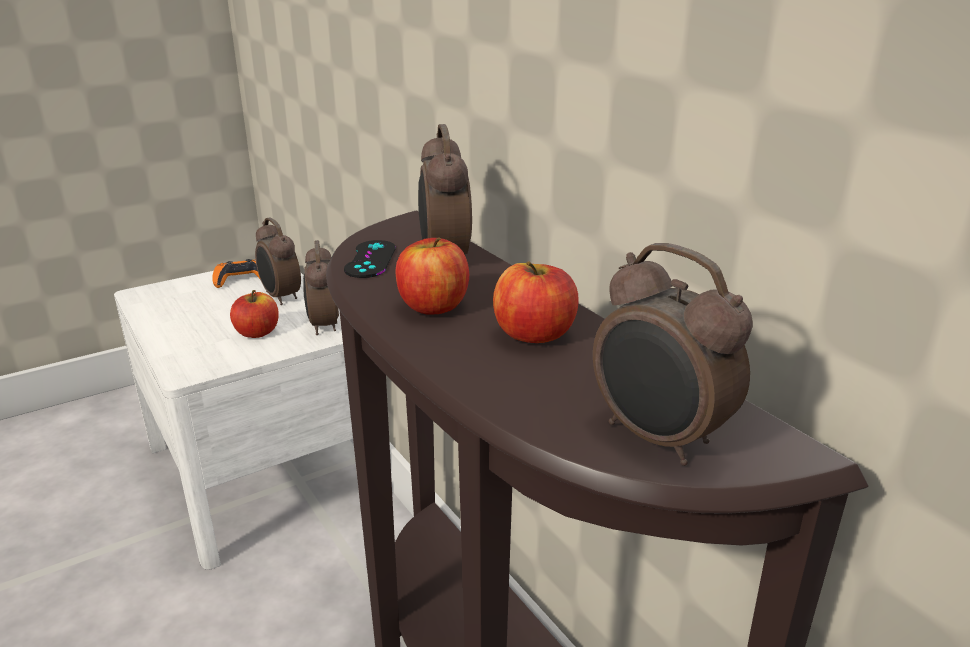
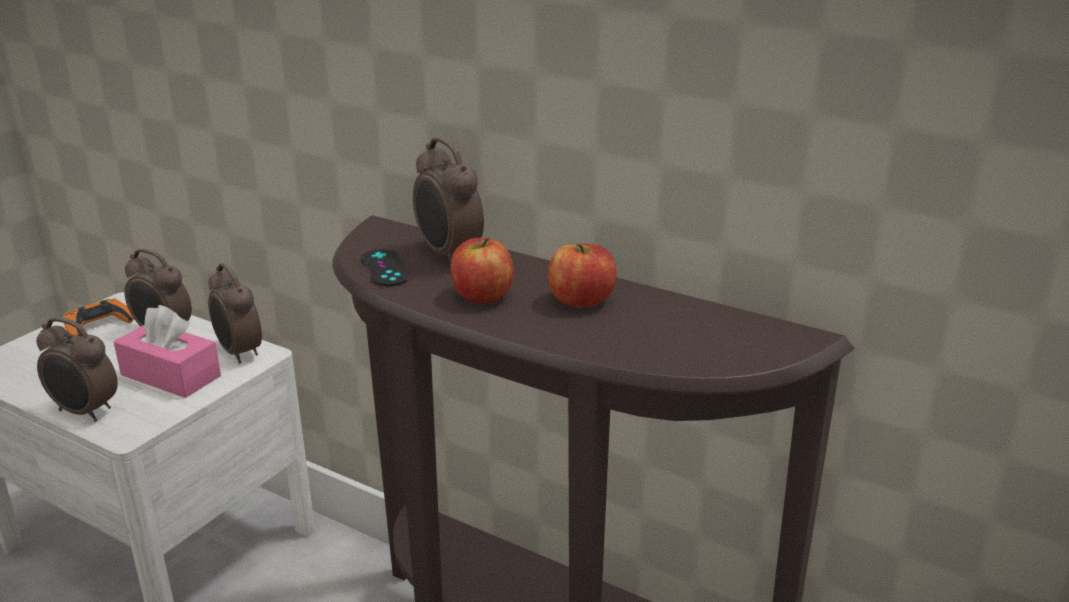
camera: 25 degrees left, 0 degrees up
apple [230,290,279,338] -> pink tissue box [114,305,221,398]
alarm clock [593,243,753,466] -> alarm clock moved to [36,317,118,422]

